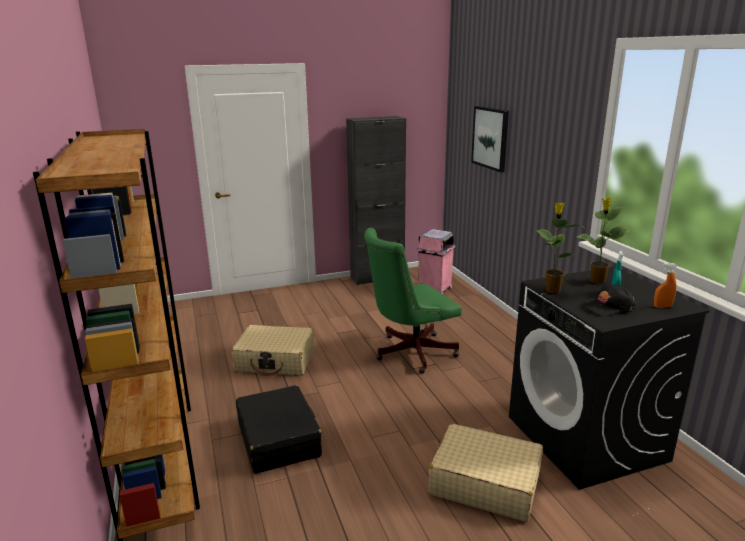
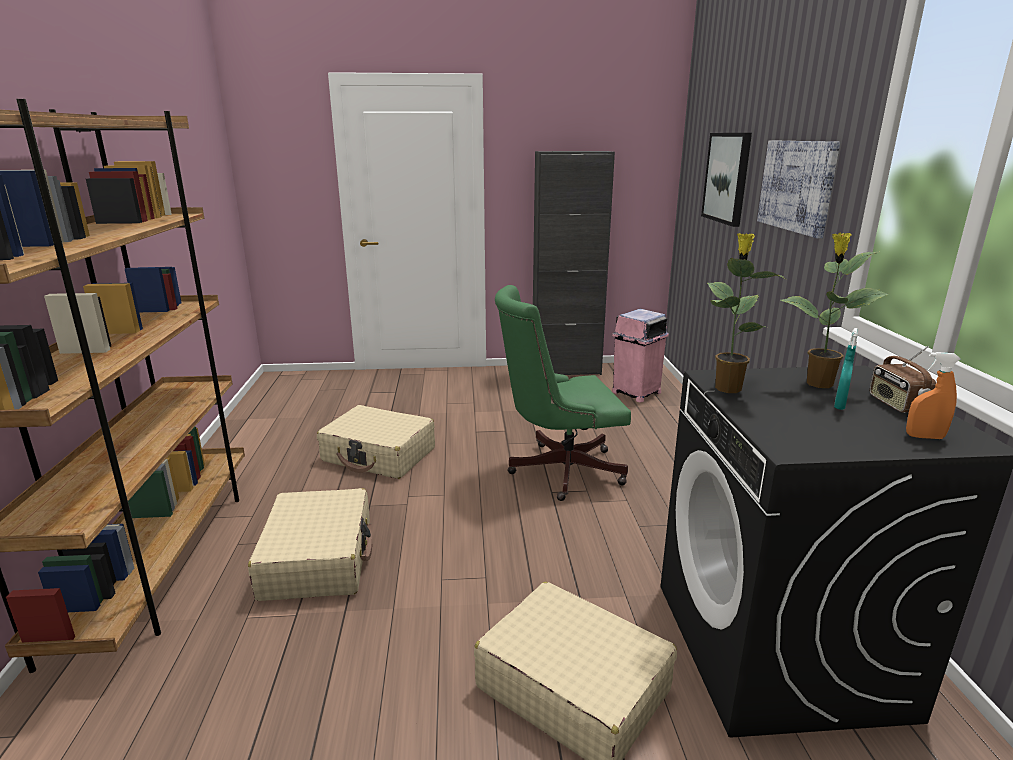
camera: 15 degrees right, 0 degrees up
black suitcase [236,385,322,474] -> beige suitcase [248,488,372,601]
black cap [583,285,635,316] -> none
none -> picture [757,141,840,238]
none -> radio [870,346,936,413]

